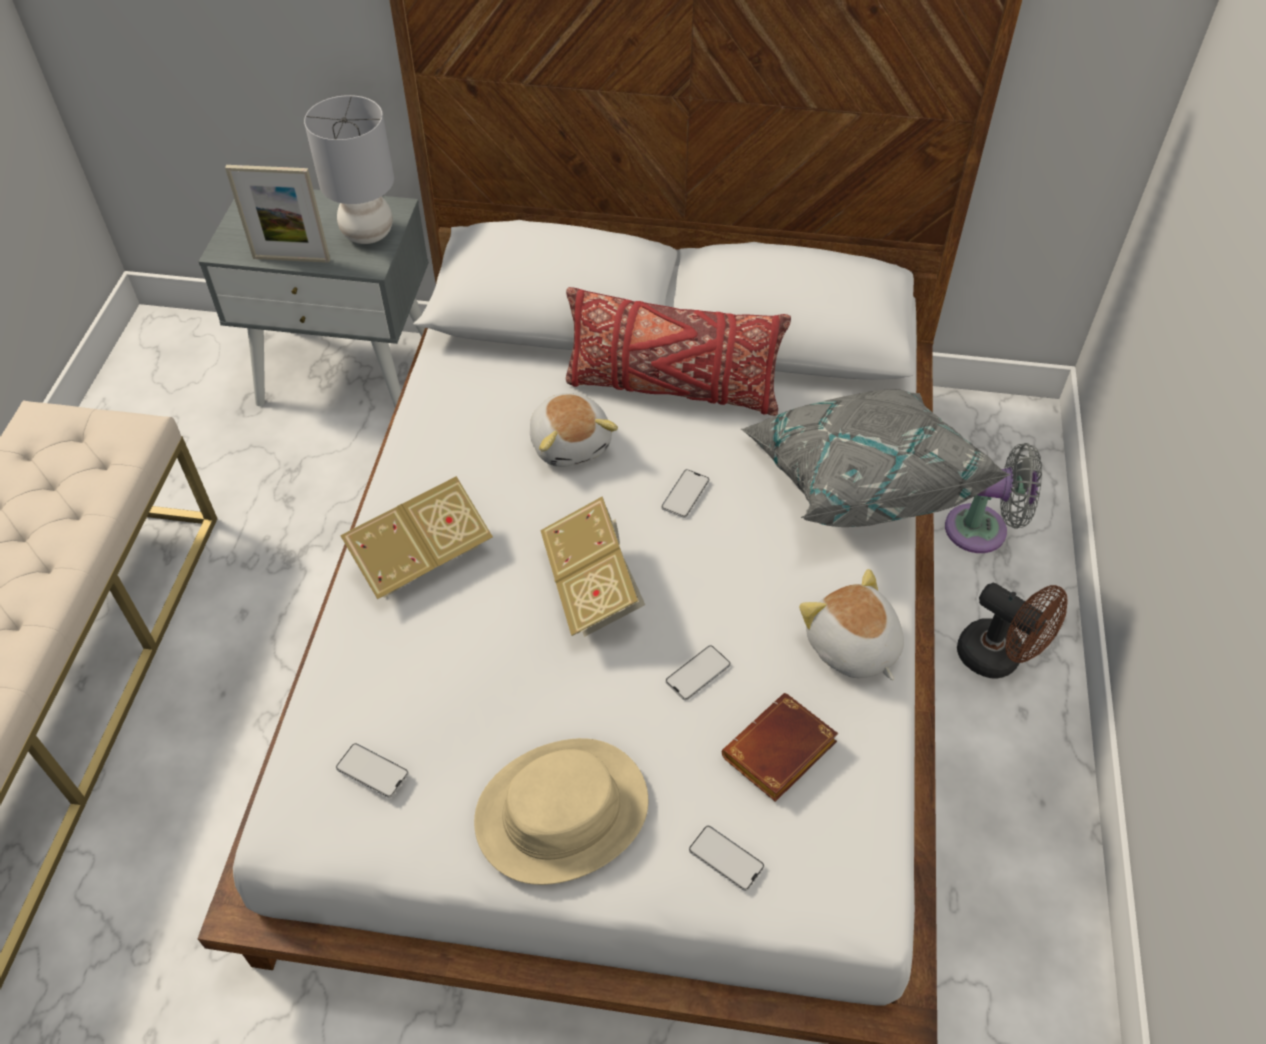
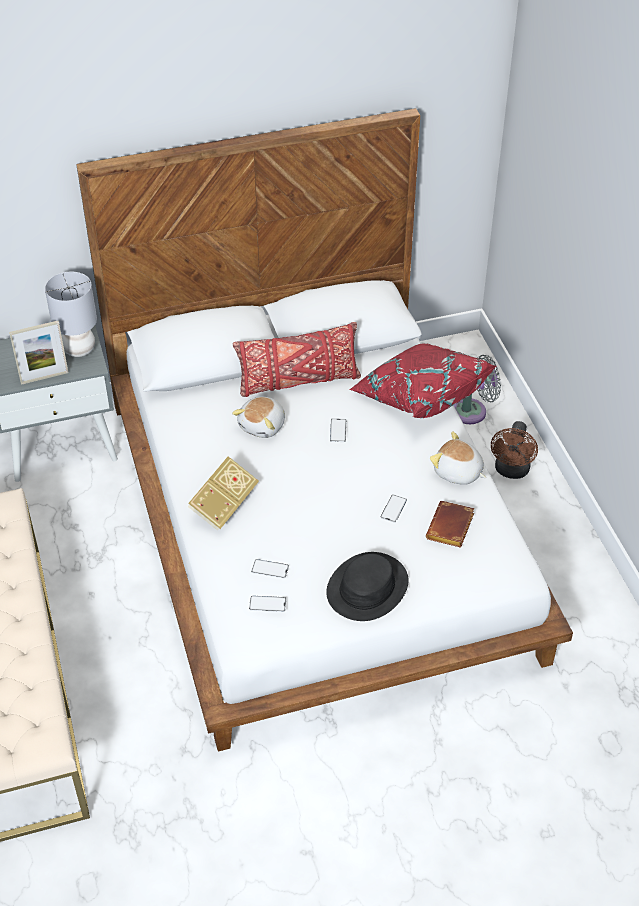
camera: 25 degrees left, 5 degrees down
beige hat [474,738,648,885] -> black hat [326,552,409,621]
plush toy [530,393,618,467] -> plush toy turned 75 degrees clockwise [232,397,285,438]
book [540,497,645,637] -> none
phone [689,826,764,891] -> phone moved to [251,559,289,578]
grey pillow [741,389,1011,527] -> red pillow [349,343,496,418]
brown fan [957,582,1068,679] -> brown fan turned 90 degrees clockwise [491,421,538,479]

